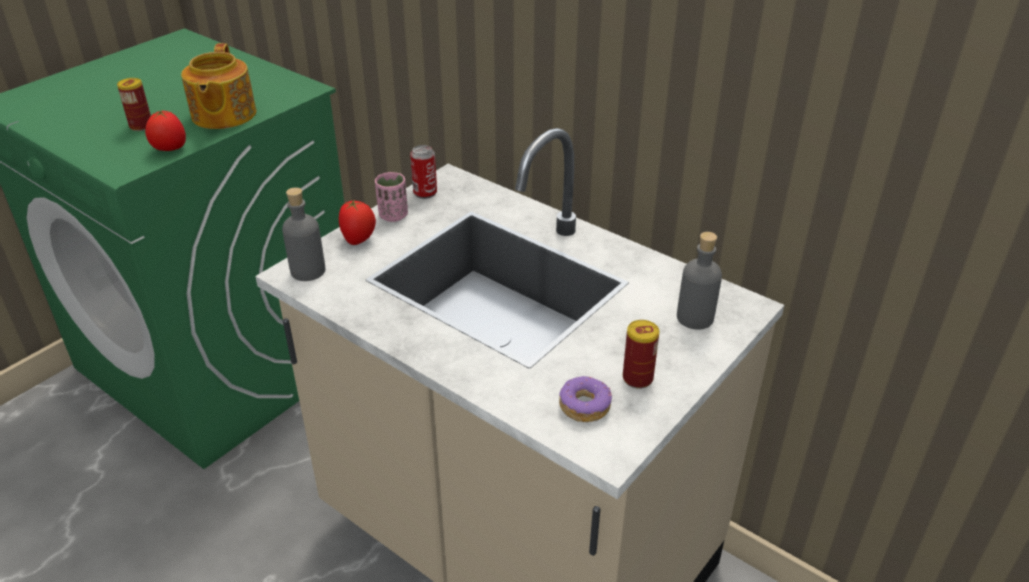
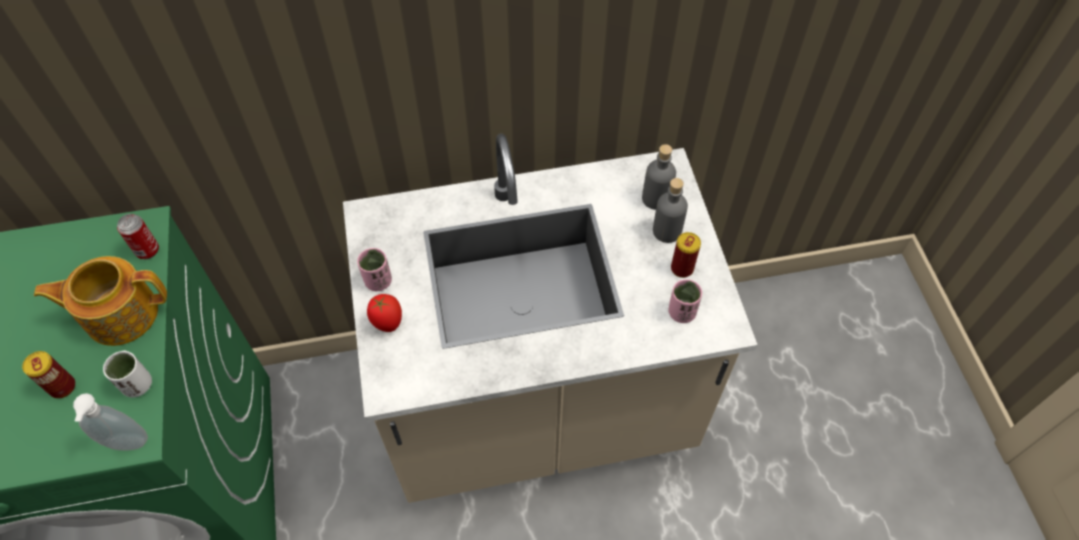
camera: 50 degrees left, 20 degrees up
tomato [145,110,186,151] -> white cup [103,350,152,398]
teapot [181,43,256,129] -> teapot turned 135 degrees clockwise [34,256,167,346]
grey bottle [282,187,325,281] -> grey bottle moved to [653,178,688,243]
can [410,145,437,199] -> can moved to [117,214,159,259]
donut [559,376,612,422] -> pink cup [669,279,702,323]
none -> soap dispenser [73,393,148,451]

